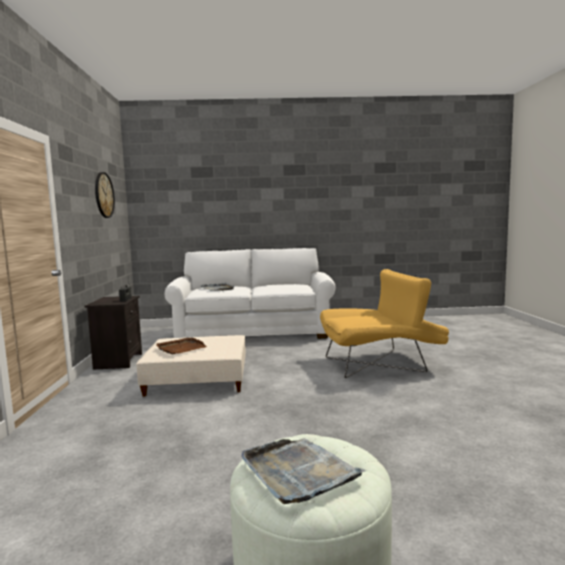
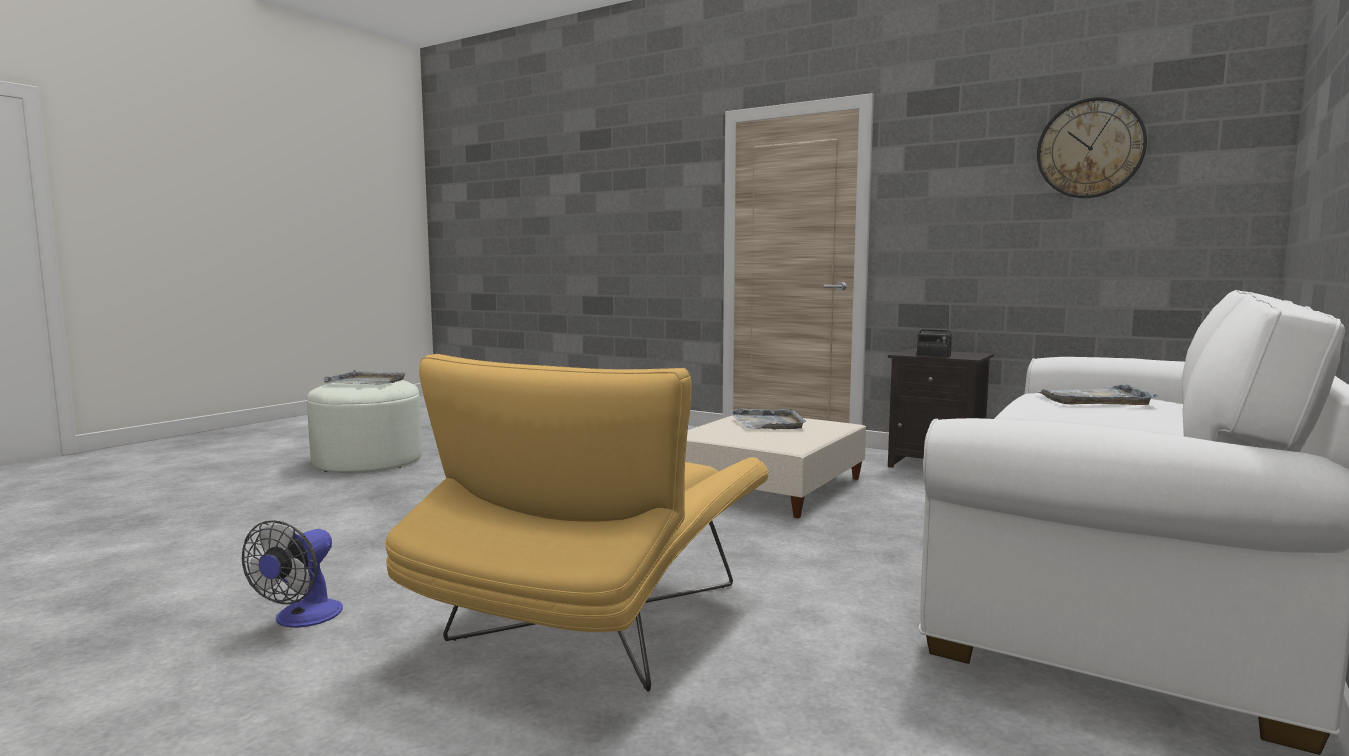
camera: 125 degrees right, 0 degrees up
brown tray [156,337,207,354] -> grey tray [730,408,806,430]
none -> fan [242,520,343,628]

